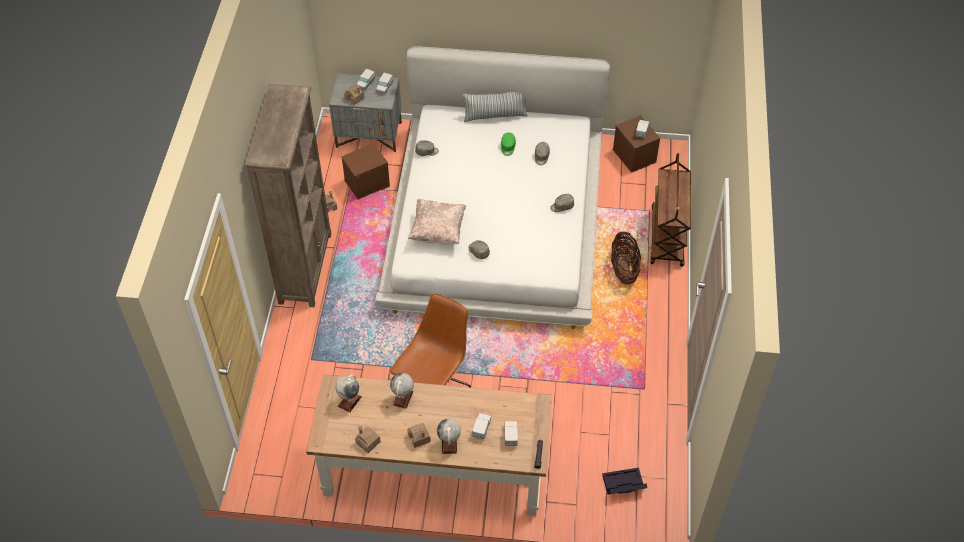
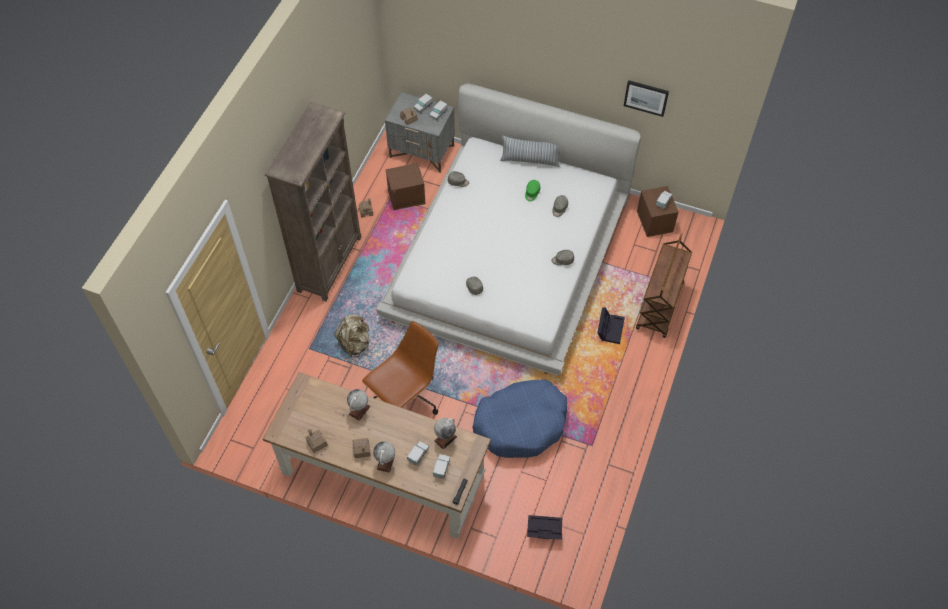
camera: 15 degrees right, 5 degrees up
globe [336,375,362,413] -> globe moved to [434,418,457,450]
beige pillow [408,199,466,244] -> none
basket [611,232,641,284] -> black storage box [597,307,625,344]
none -> beige backpack [334,314,369,358]
none -> blue dog bed [472,380,567,458]
none -> picture [624,80,669,117]

